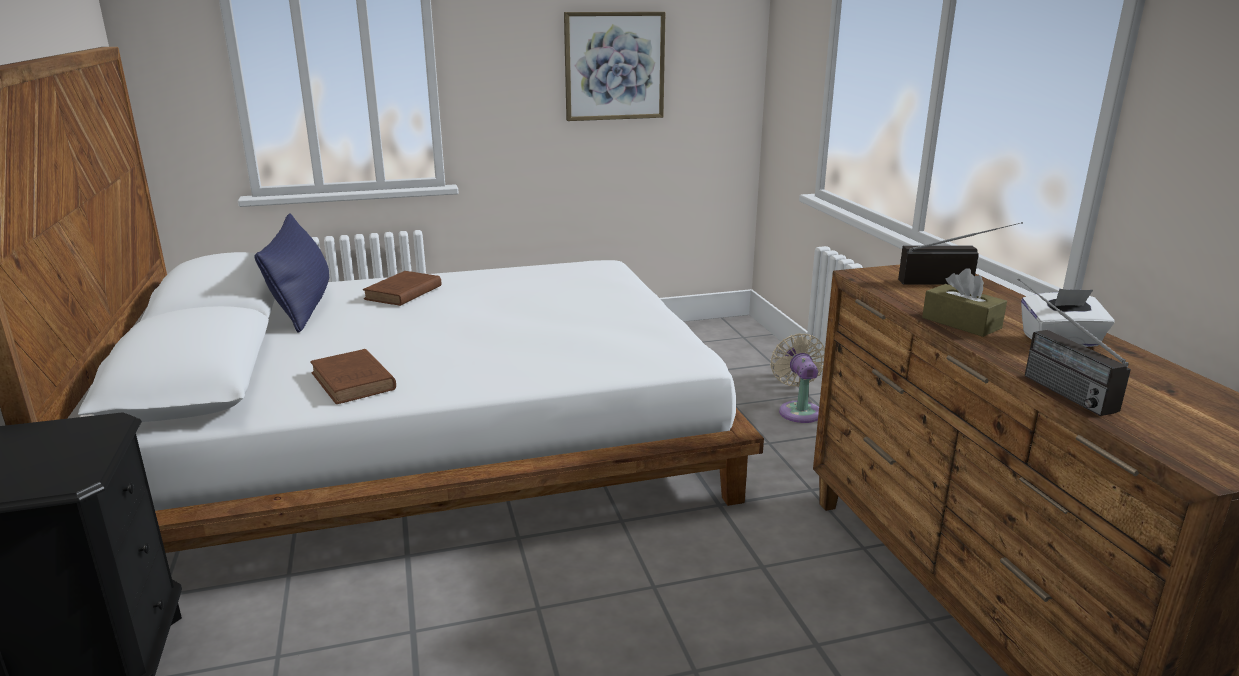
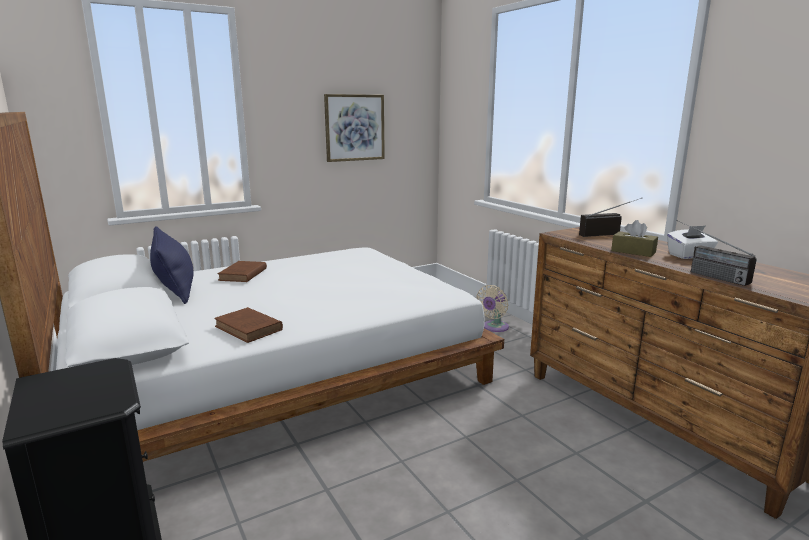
camera: 15 degrees left, 5 degrees down
beige fan [770,333,825,423] -> beige fan turned 120 degrees counterclockwise [476,285,509,332]

